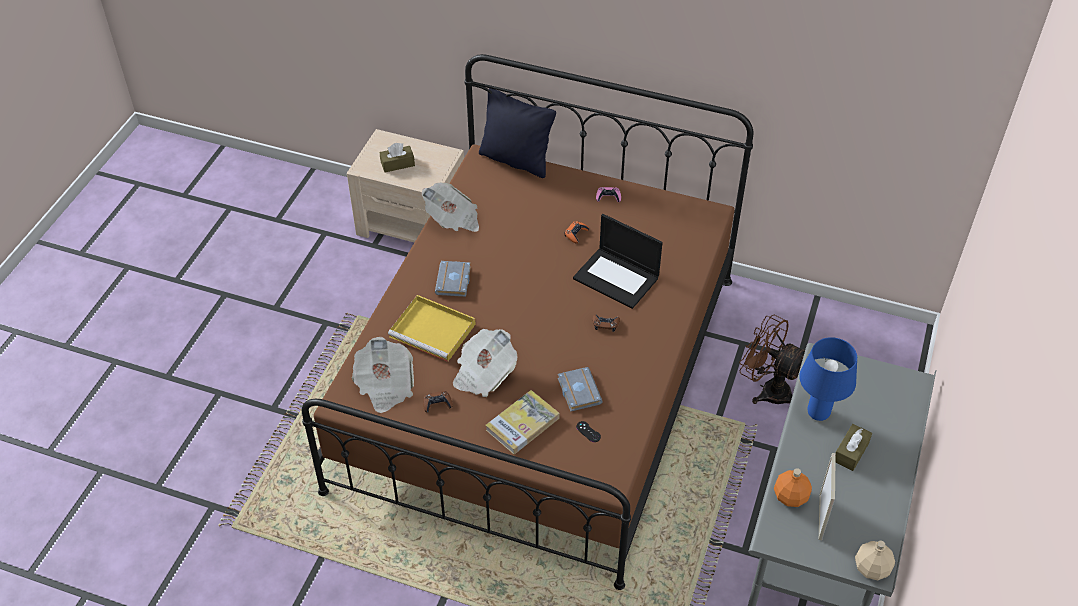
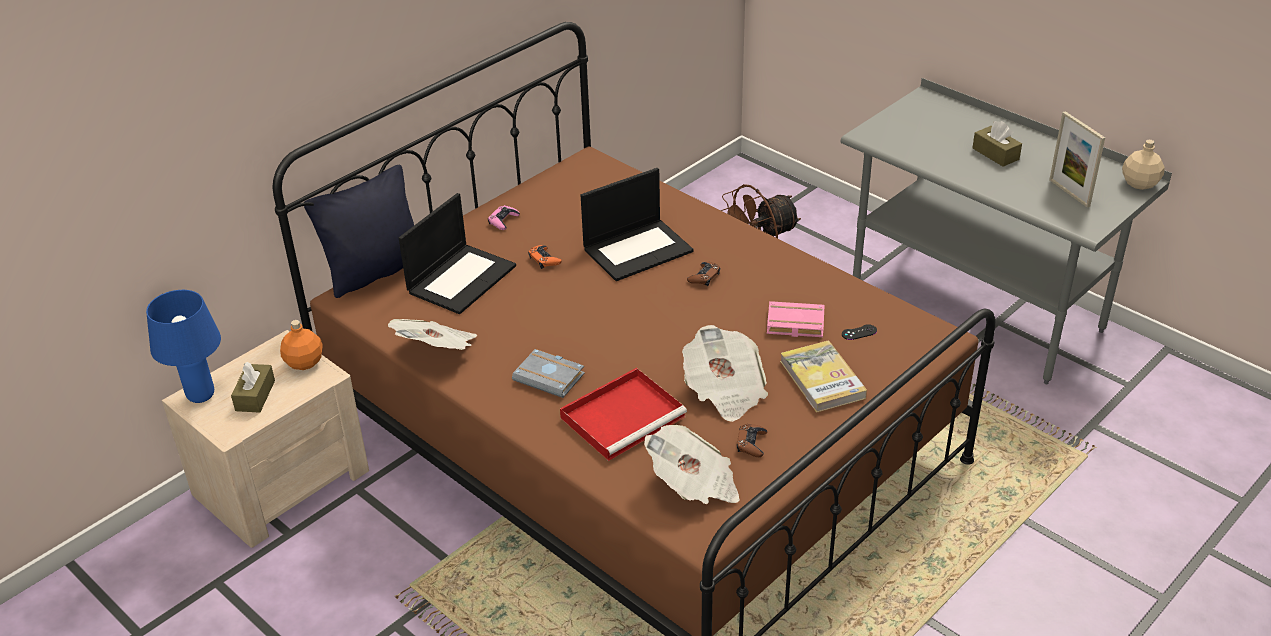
camera: 65 degrees left, 10 degrees down
yellow tray [388,295,475,362] -> red tray [560,368,687,461]
grey book [558,367,603,412] -> pink book [767,301,825,337]
orange bottle [774,468,812,507] -> orange bottle moved to [280,320,323,370]
blue table lamp [799,337,857,421] -> blue table lamp moved to [146,290,221,403]
picture frame [818,453,836,540] -> picture frame turned 150 degrees counterclockwise [1049,111,1105,208]
none -> laptop [399,193,516,314]

